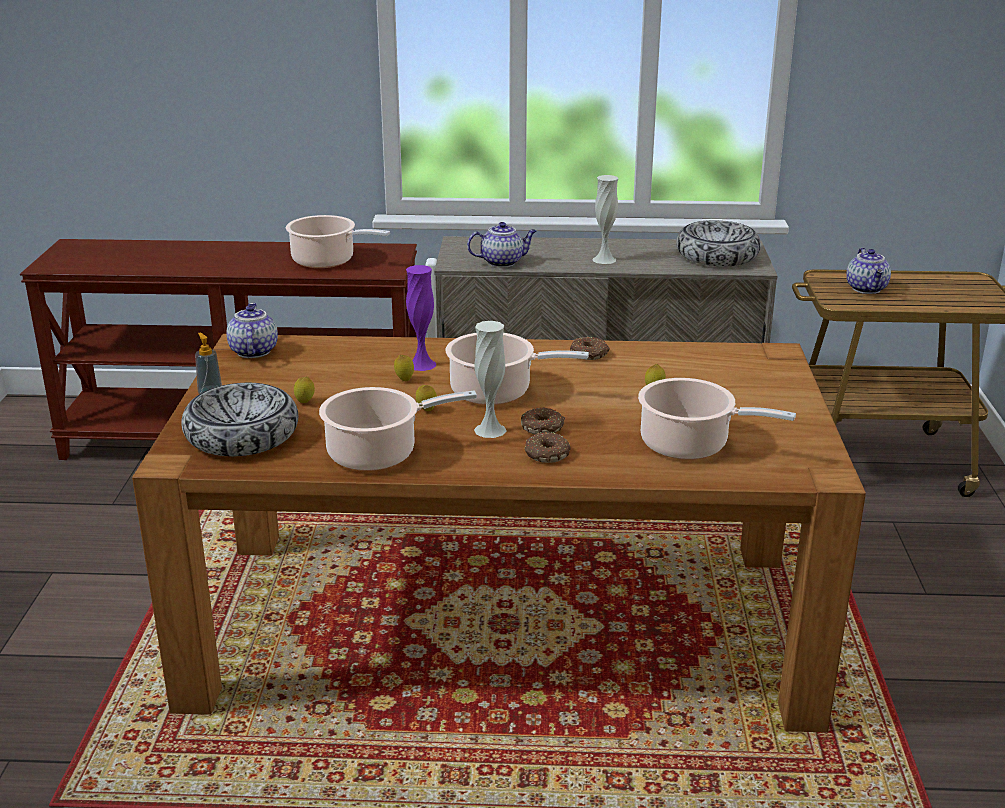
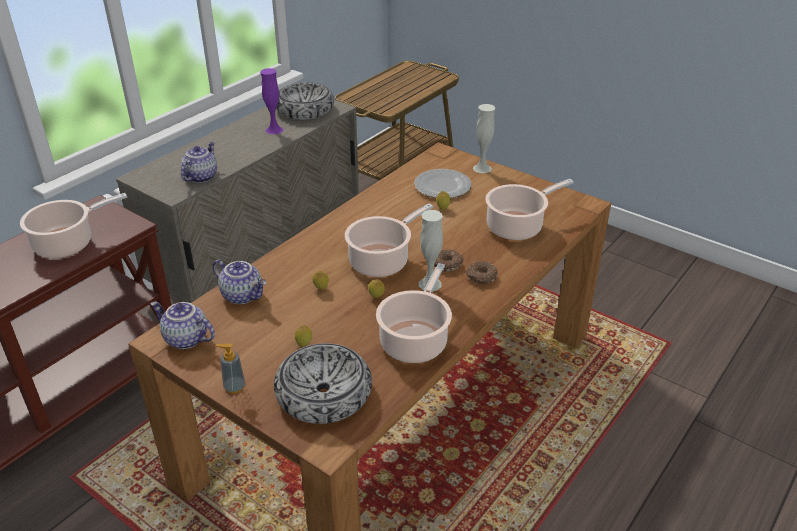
camera: 55 degrees left, 10 degrees up
purple vase [406,265,436,371] -> purple vase moved to [260,68,283,134]
donut [570,337,610,360] -> none
white vase [592,175,618,264] -> white vase moved to [473,104,495,173]
teapot [846,248,891,294] -> teapot moved to [213,259,266,304]
none -> plate [414,169,471,198]

